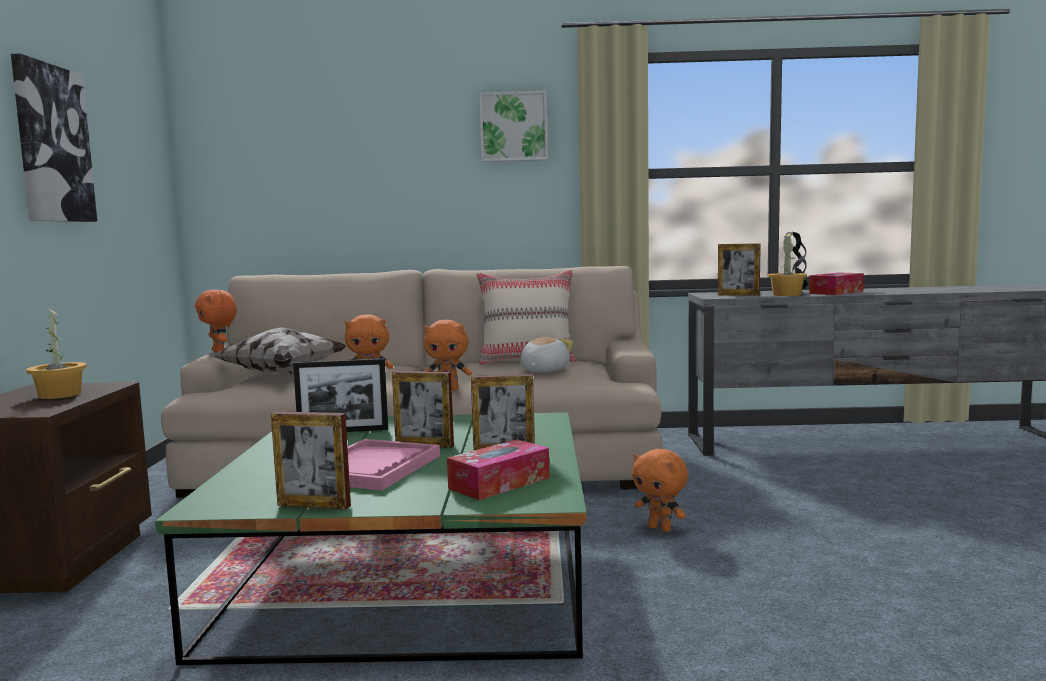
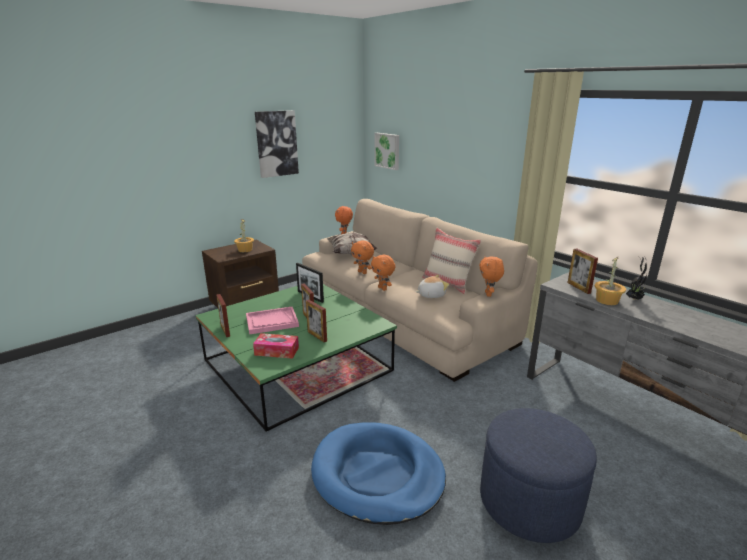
camera: 50 degrees right, 15 degrees up
picture [479,91,548,162] -> picture moved to [374,133,399,170]
orange plush toy [632,449,688,532] -> orange plush toy moved to [479,256,504,297]
tissue box [809,272,864,295] -> none
none -> blue dog bed [311,422,446,525]
none -> blue ottoman [480,408,597,543]

